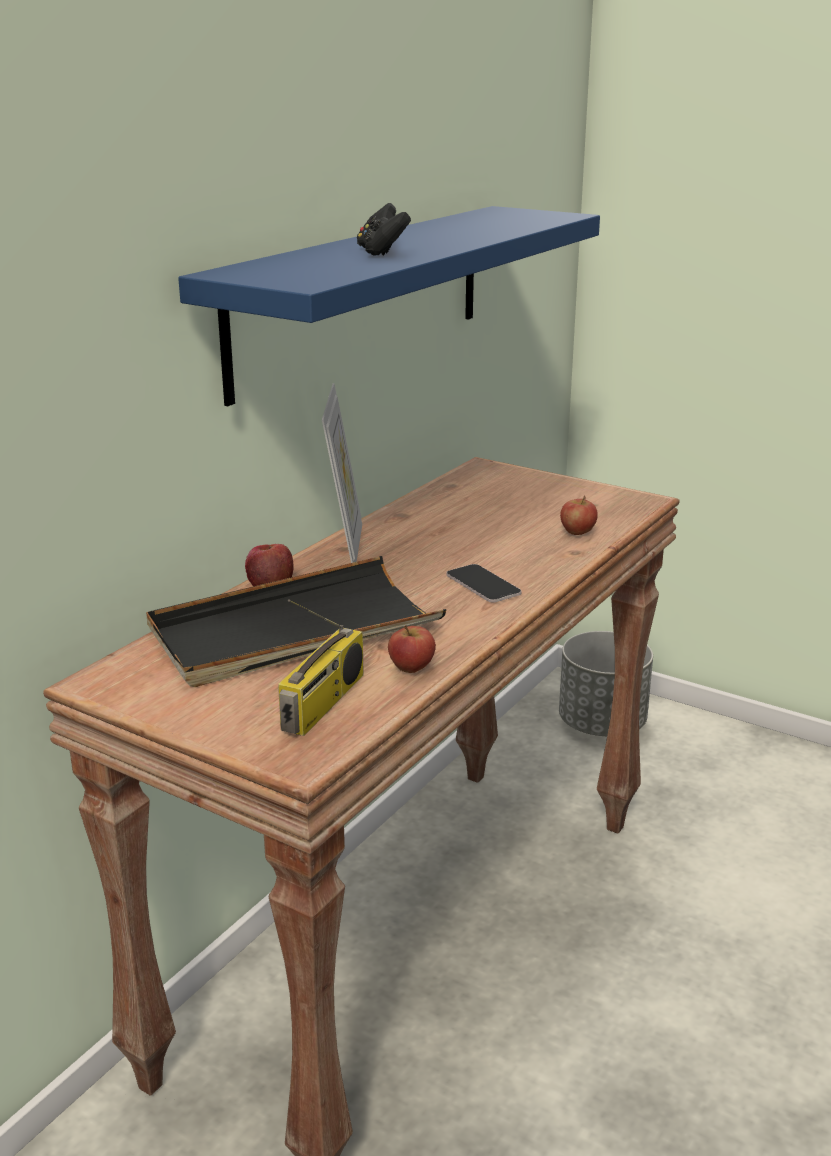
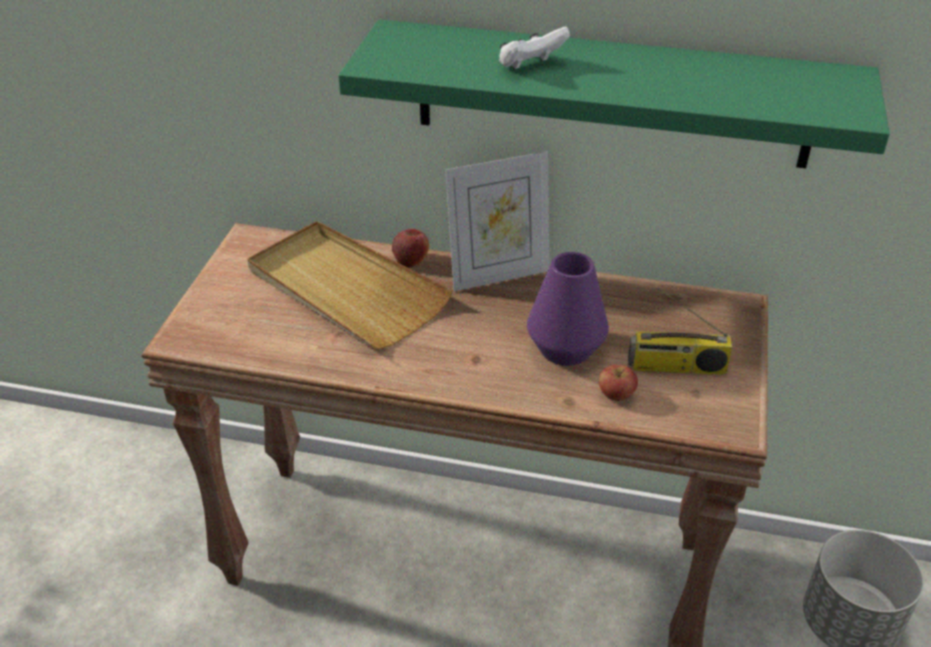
camera: 70 degrees right, 15 degrees up
black tray [146,556,446,687] -> beige tray [247,221,452,349]
blue shelf [178,206,600,406] -> green shelf [338,19,890,168]
radio [278,599,364,736] -> radio moved to [628,288,733,375]
black game controller [357,203,411,256] -> white game controller [499,26,570,70]
apple [388,625,436,673] -> none
phone [446,564,522,603] -> none
none -> purple vase [527,252,609,366]

